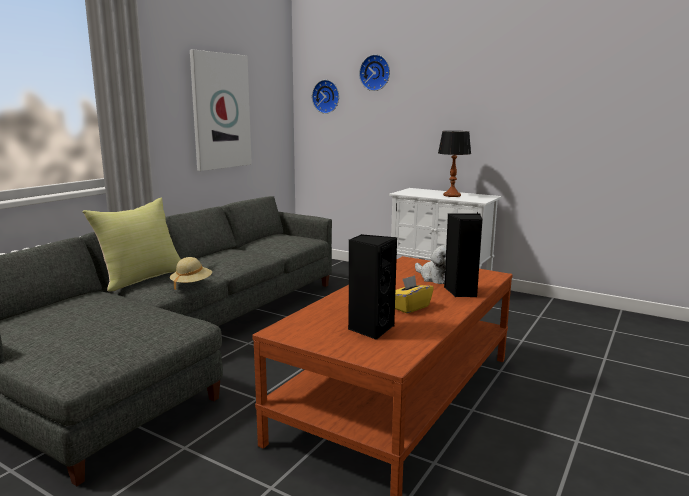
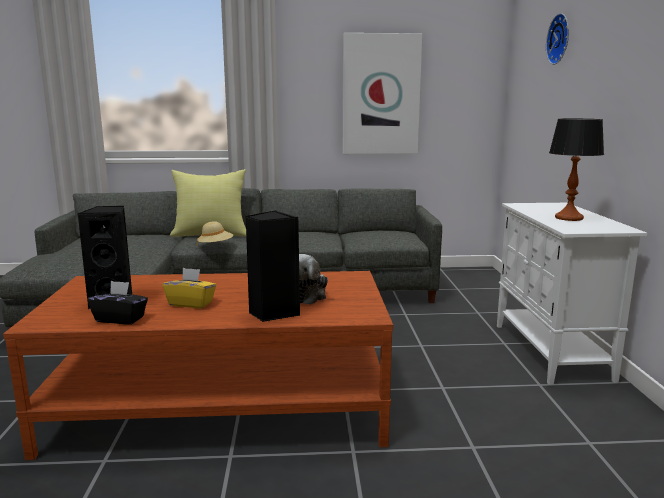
camera: 55 degrees right, 0 degrees up
wall clock [312,80,339,114] -> none
none -> black tissue box [87,281,148,325]

